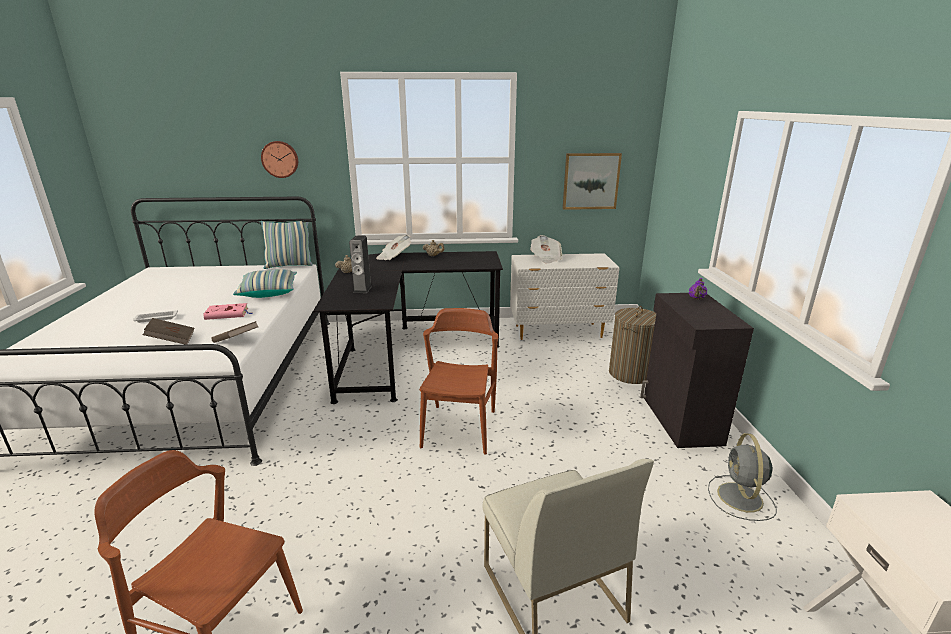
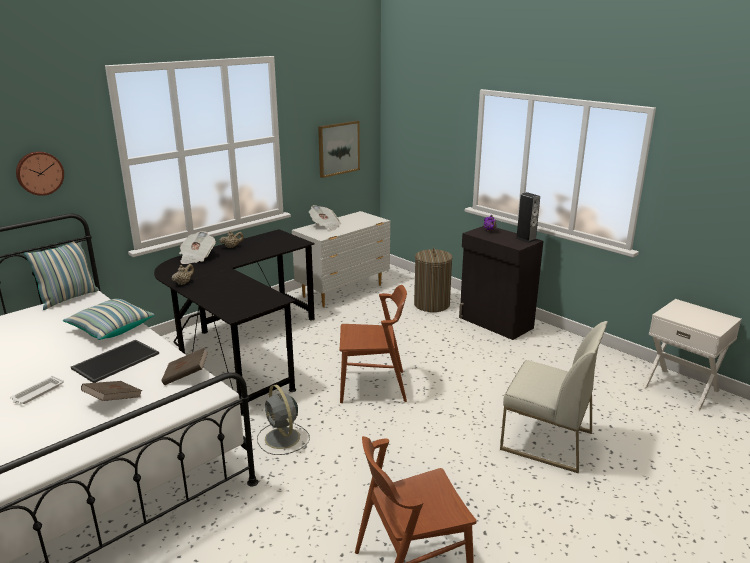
camera: 40 degrees left, 0 degrees up
pink book [203,303,253,320] -> tray [71,340,159,383]
speaker [349,235,372,293] -> speaker moved to [516,192,540,243]
brown chair [420,308,498,455] -> brown chair turned 120 degrees clockwise [339,285,407,403]
grey fan [708,433,777,521] -> grey fan moved to [257,385,310,455]

